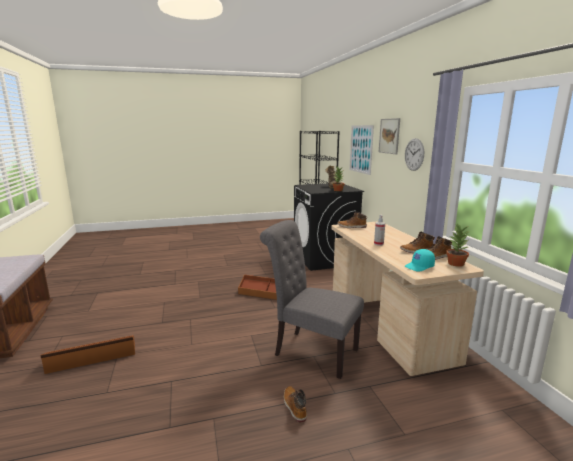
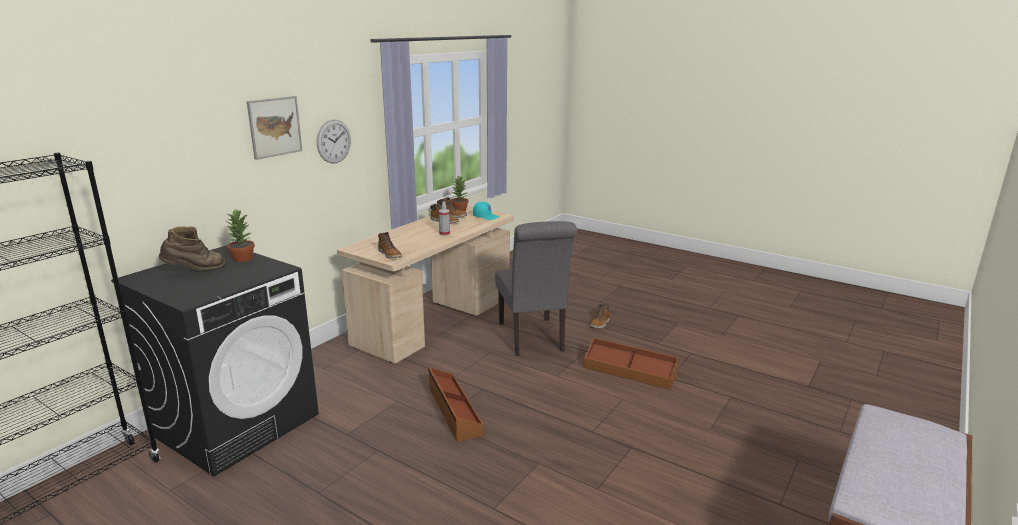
camera: 130 degrees left, 5 degrees up
brown storage box [40,335,135,374] -> brown storage box moved to [584,338,679,390]
picture [349,125,374,175] -> none

